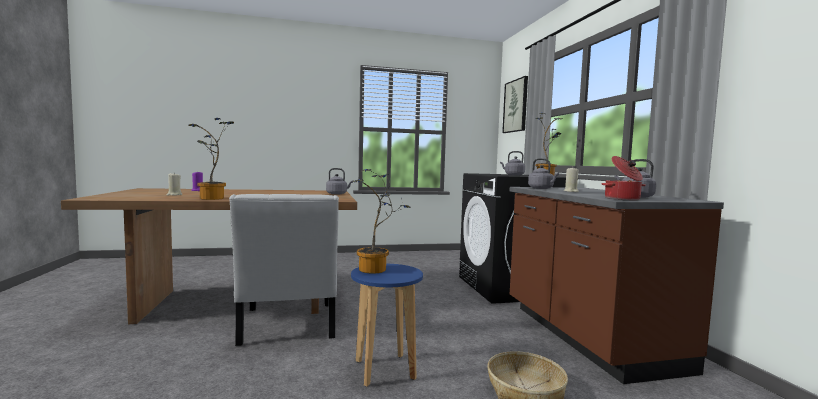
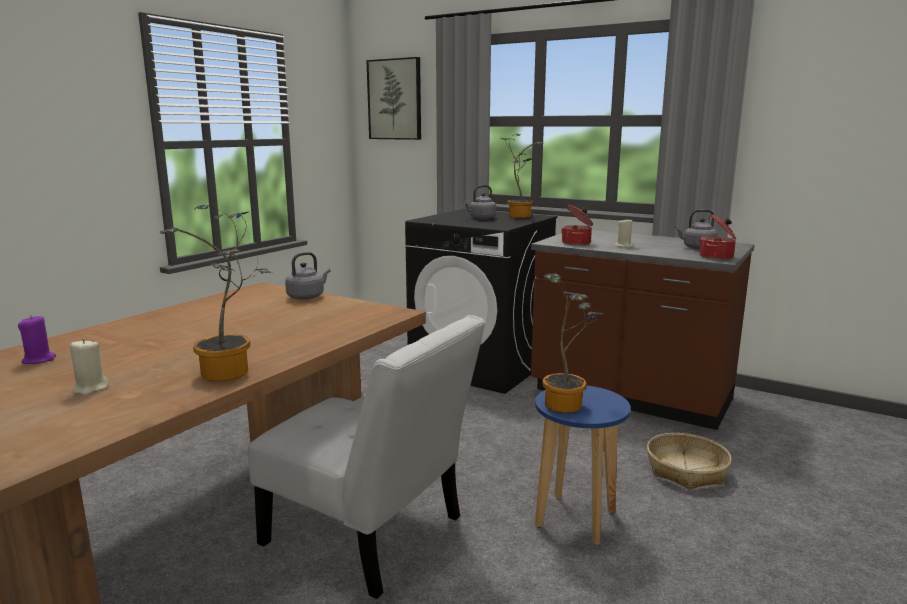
camera: 45 degrees left, 10 degrees up
grey kettle [528,158,559,189] -> cooking pot [561,205,593,246]

